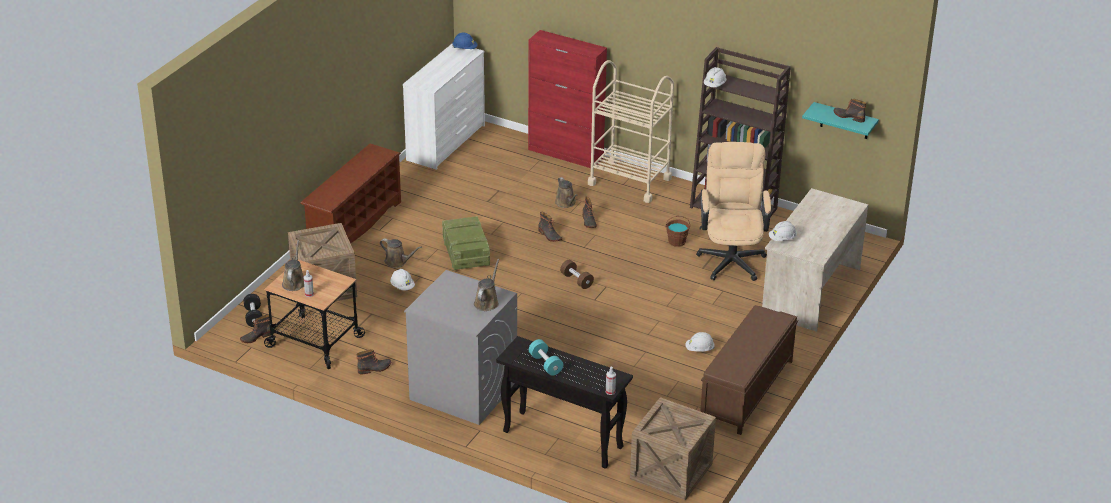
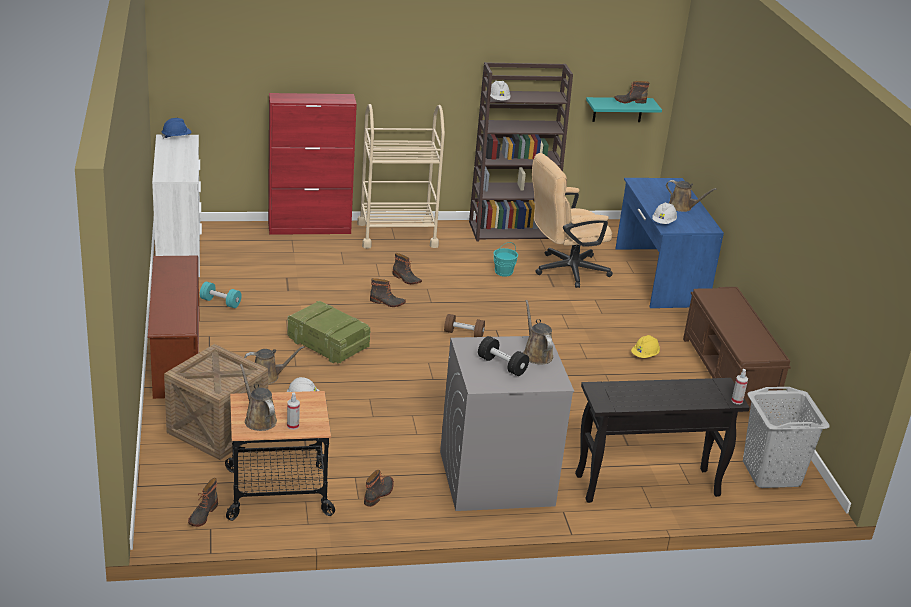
camera: 40 degrees left, 5 degrees down
black dumbbell [243,294,262,327] -> black dumbbell moved to [478,336,529,376]
turquoise dumbbell [529,339,563,376] -> turquoise dumbbell moved to [200,282,242,308]
brown watering can [555,177,577,208] -> brown watering can moved to [666,180,717,212]
crate [630,397,716,500] -> grey laundry basket [743,387,830,488]
brown bucket [666,216,690,247] -> turquoise bucket [493,242,518,277]
white hard hat [685,332,715,352] -> yellow hard hat [631,335,660,358]
beige office chair [696,142,771,281] -> beige office chair turned 75 degrees counterclockwise [532,153,613,288]
beige desk [762,188,868,332] -> blue desk [615,178,724,308]

